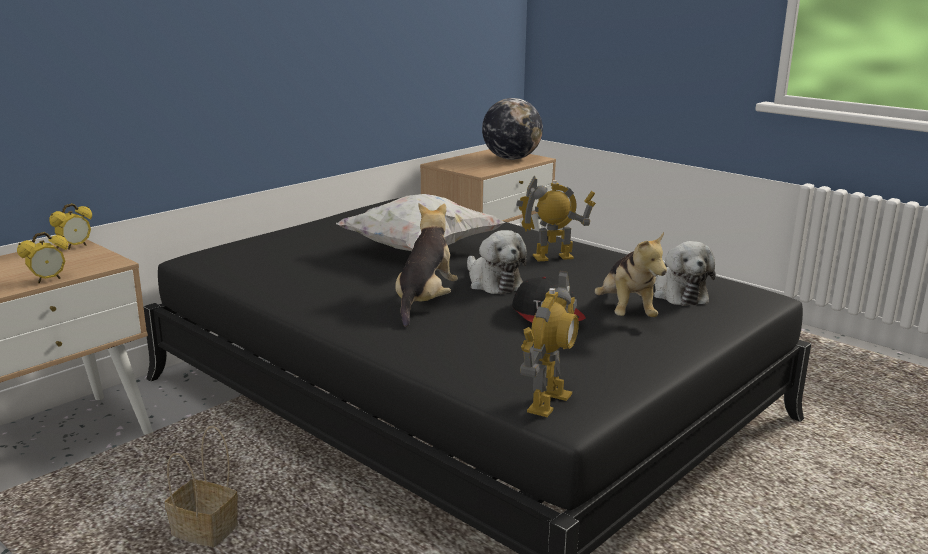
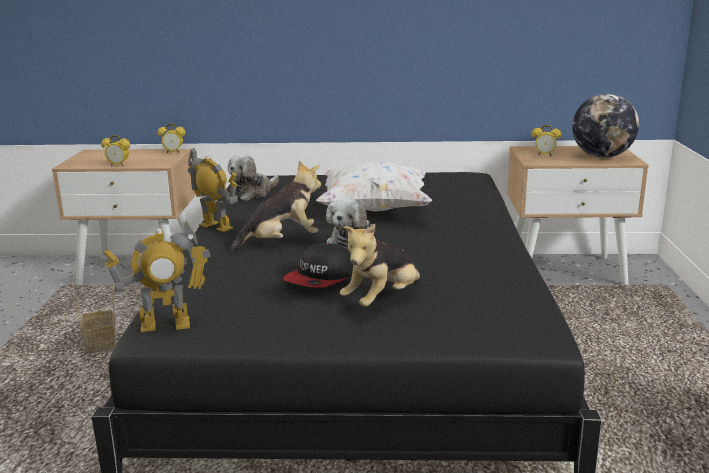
camera: 50 degrees right, 0 degrees up
toy robot [516,176,596,262] -> toy robot moved to [188,148,238,232]
plush toy [654,241,716,306] -> plush toy moved to [227,154,279,200]
none -> alarm clock [532,125,562,156]

